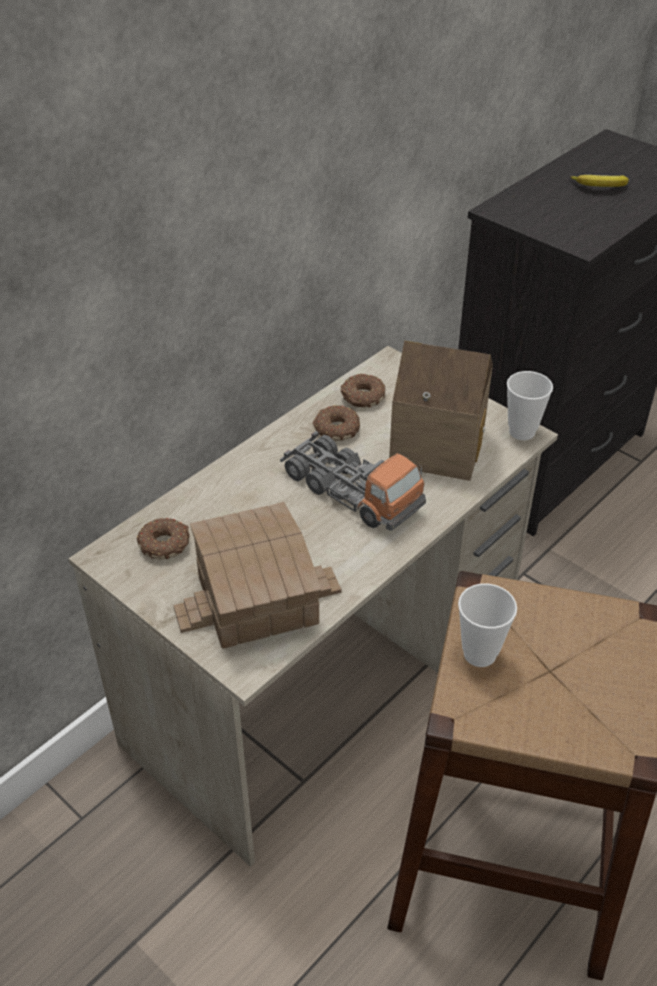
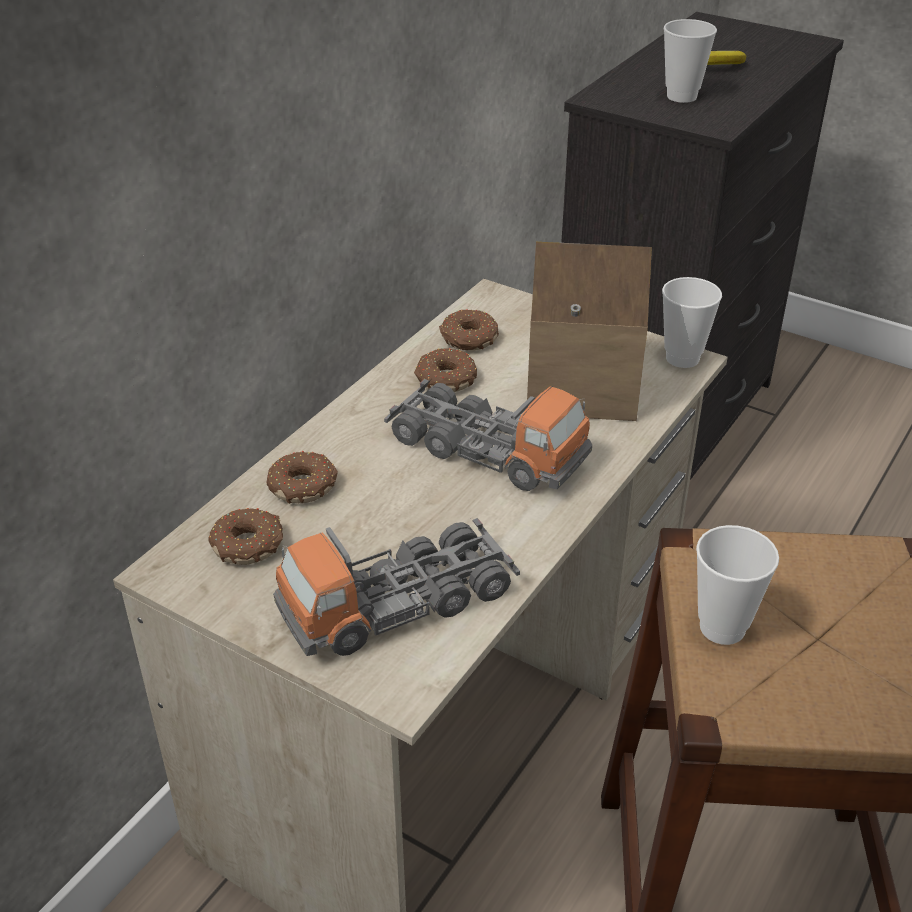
camera: 10 degrees left, 5 degrees down
toy house [173,502,341,649] -> toy truck [273,518,520,656]
none -> donut [267,451,338,504]
none -> cup [664,19,717,103]

